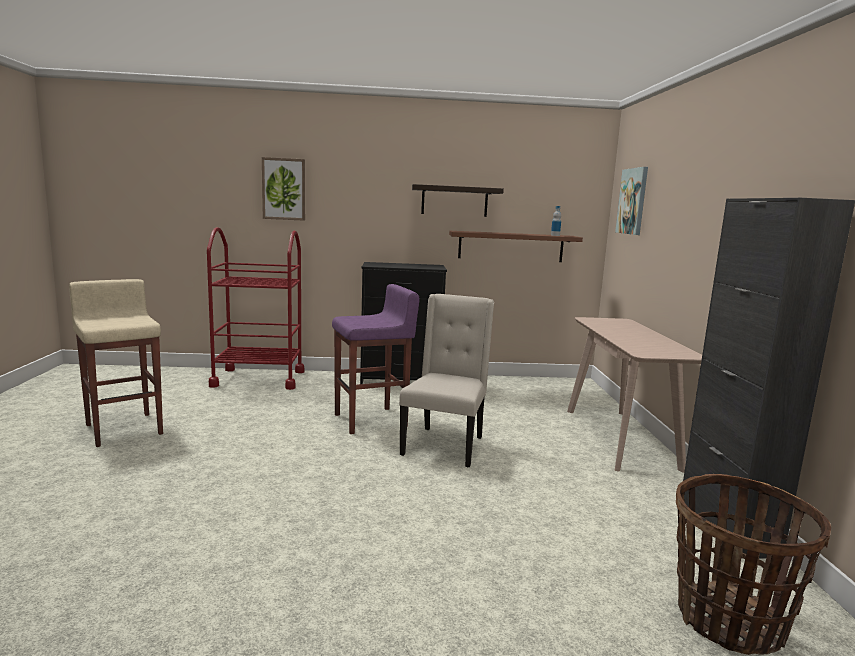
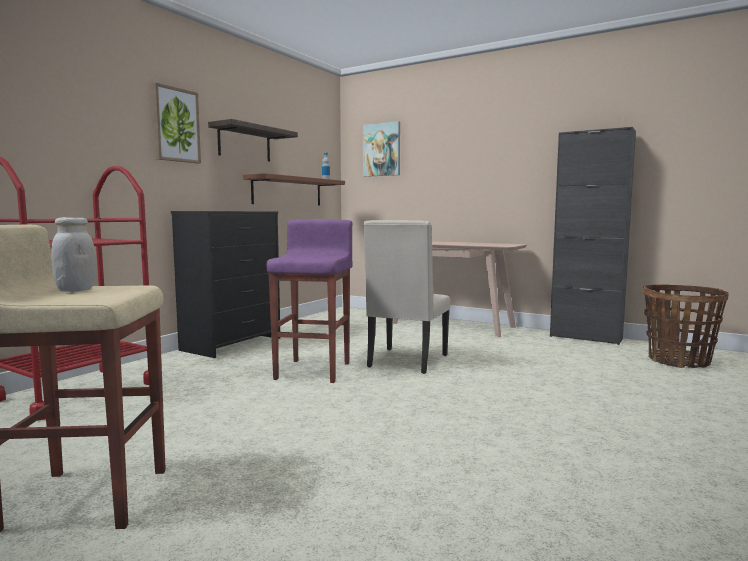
camera: 55 degrees left, 5 degrees down
picture [262,157,305,221] -> picture moved to [153,83,201,164]
beige chair [399,294,494,467] -> beige chair turned 120 degrees counterclockwise [363,220,450,374]
none -> white jar [51,217,97,292]

